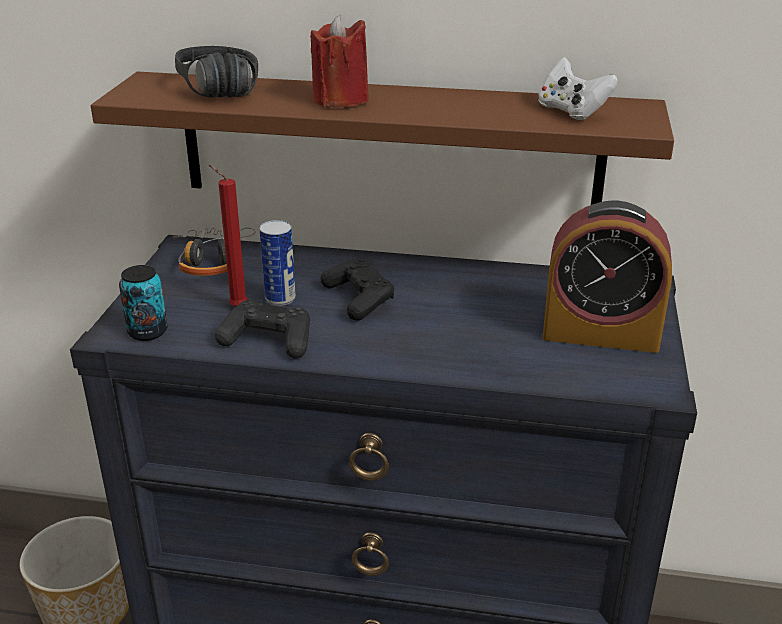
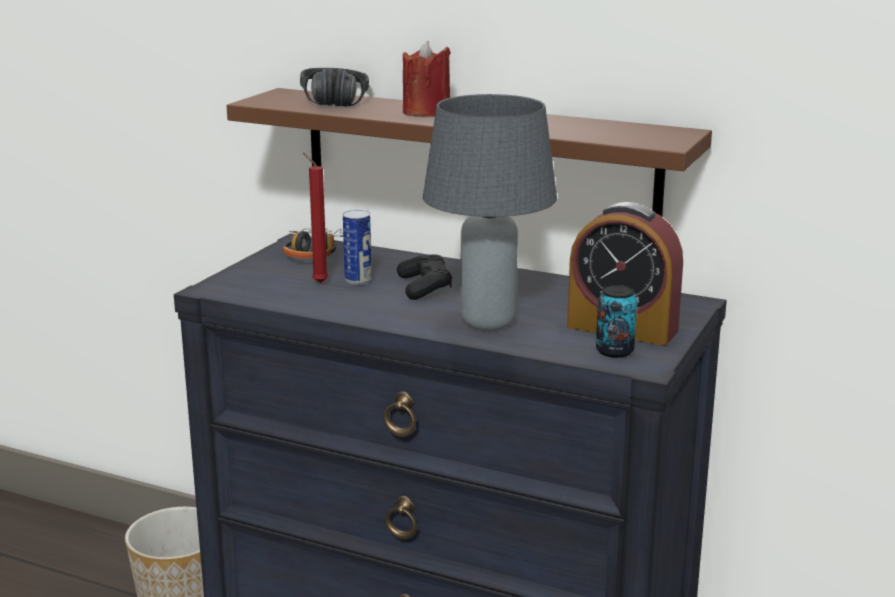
camera: 15 degrees right, 10 degrees down
can [119,265,167,341] -> can moved to [596,285,637,358]
black game controller [215,300,310,358] -> none
white game controller [538,57,618,120] -> none
none -> grey table lamp [423,94,557,331]

